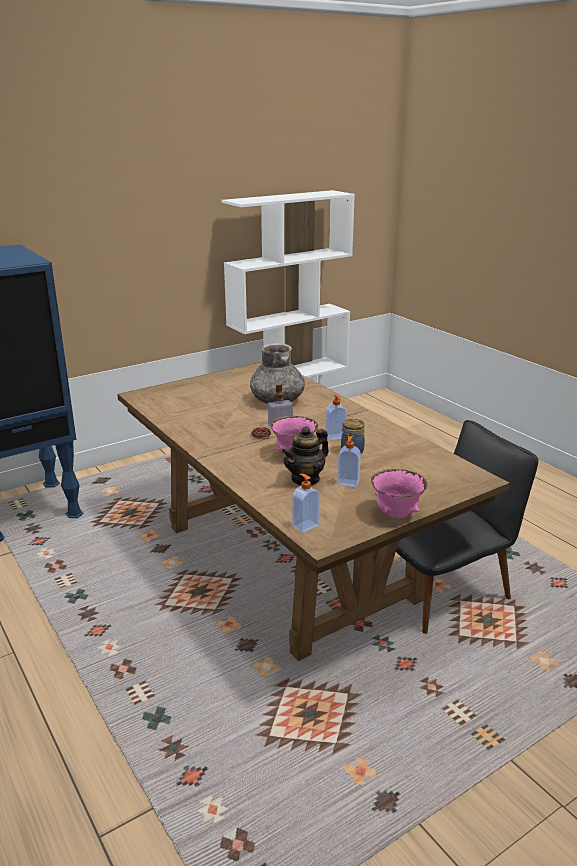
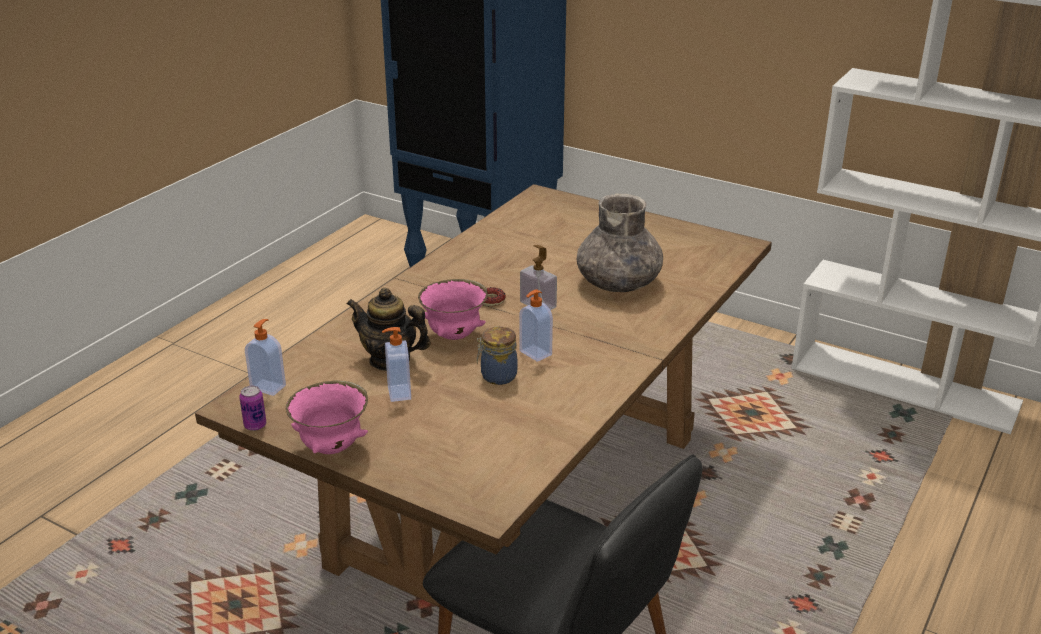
camera: 65 degrees right, 5 degrees up
none -> can [239,386,266,431]

